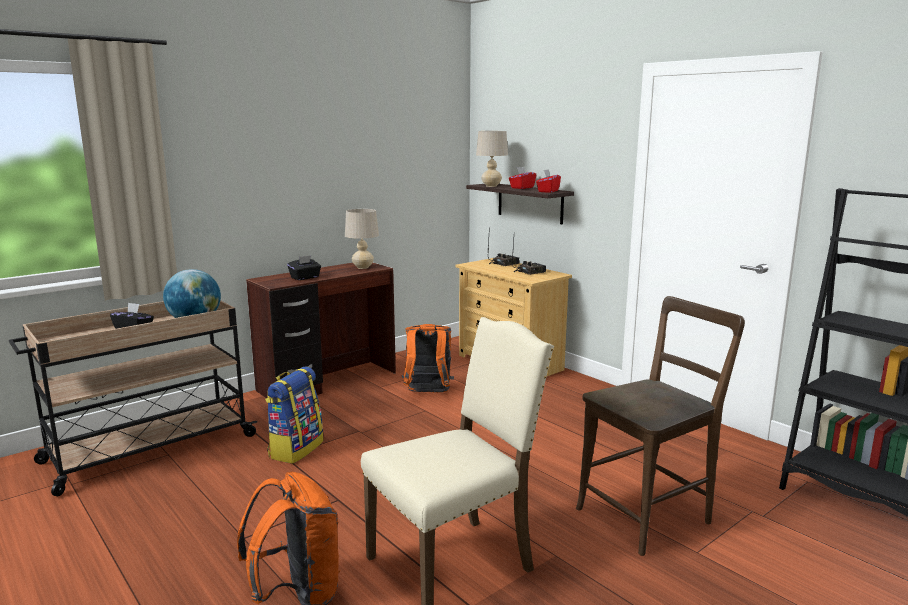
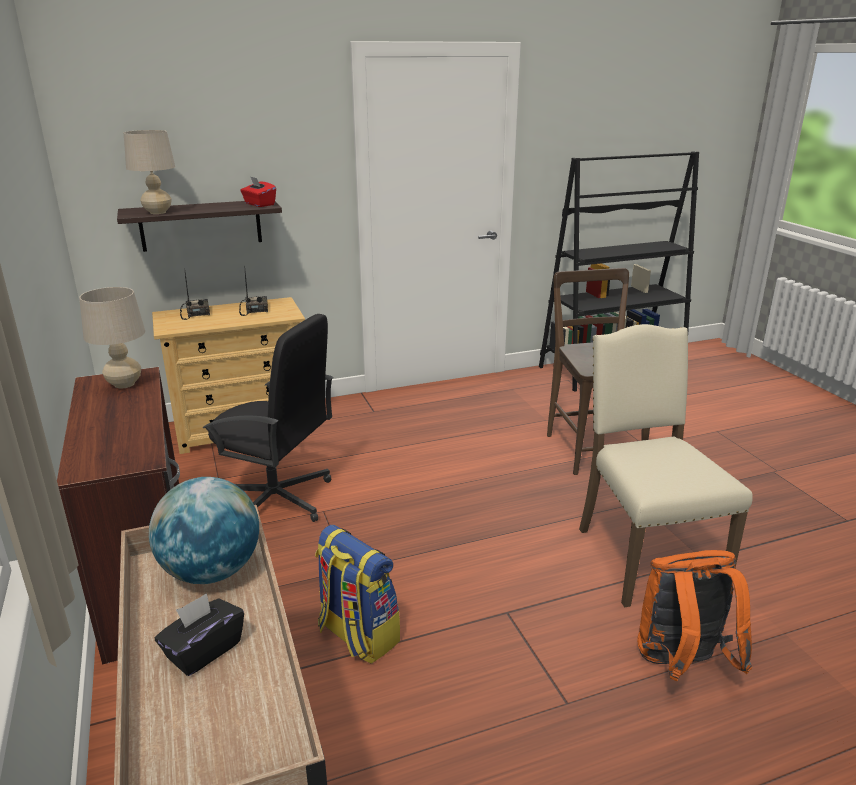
camera: 70 degrees left, 10 degrees up
black tissue box [287,256,321,280] -> none
orange backpack [401,324,454,393] -> black office chair [203,314,333,522]
red tissue box [509,167,536,189] -> none

